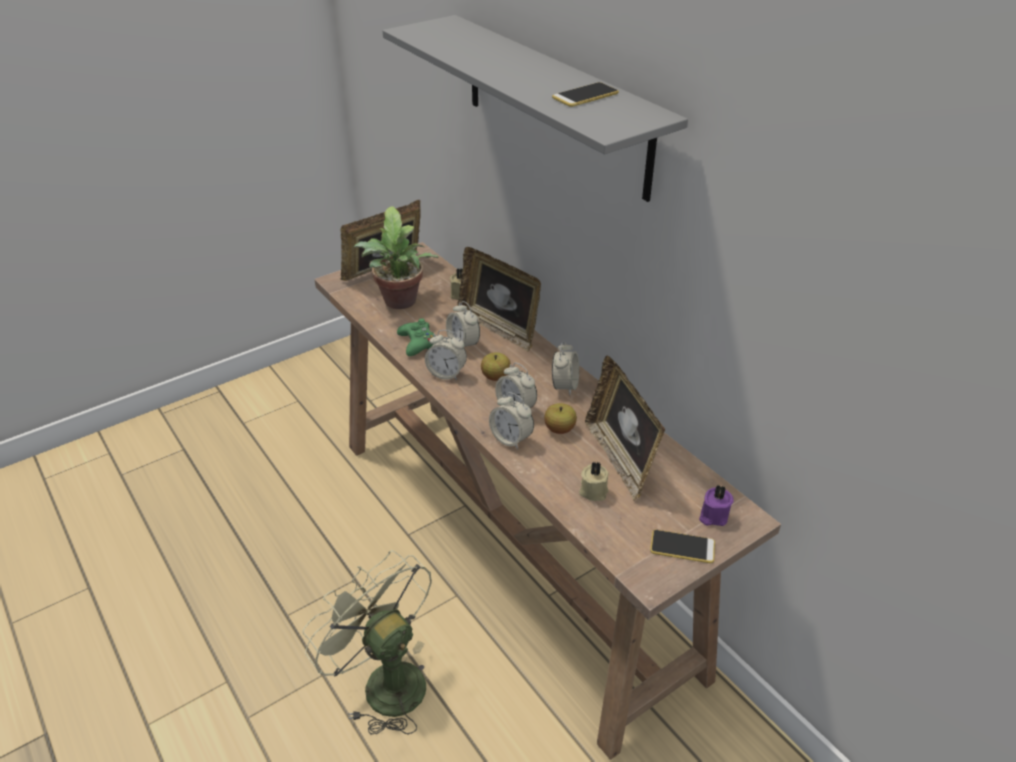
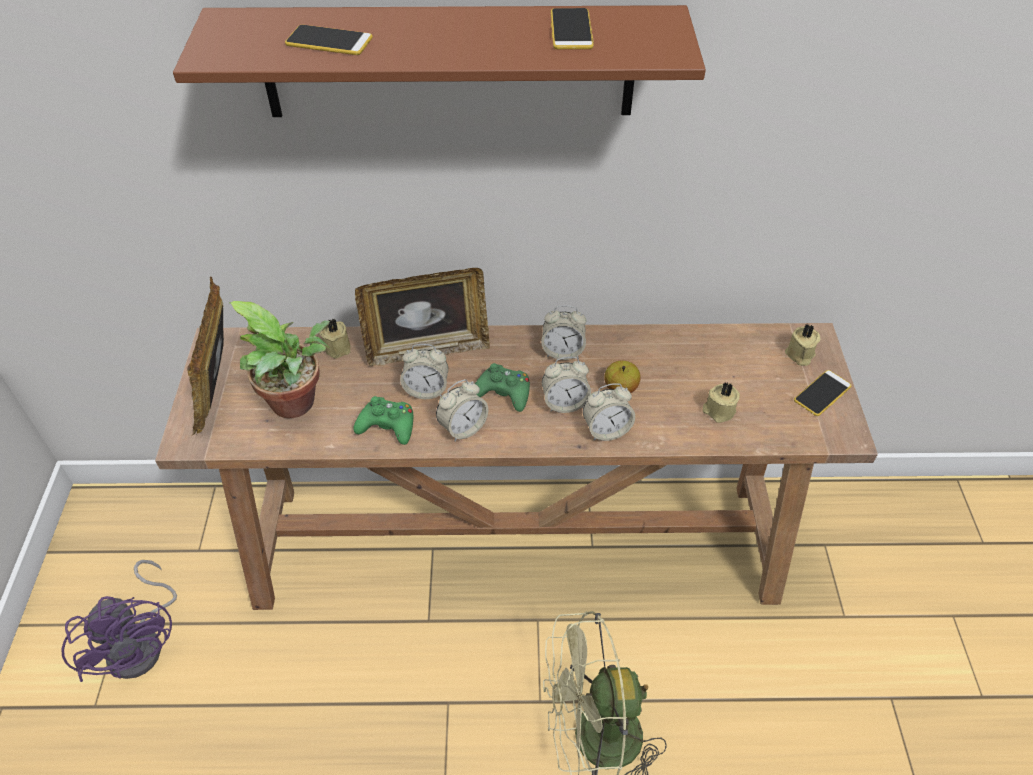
camera: 55 degrees left, 10 degrees up
grey shelf [383,15,688,202] -> brown shelf [173,5,706,117]
apple [481,352,511,381] -> green game controller [475,363,530,412]
alarm clock [552,341,579,395] -> alarm clock turned 135 degrees clockwise [541,305,586,360]
picture frame [585,355,665,501] -> none
purple candle [699,485,734,526] -> beige candle [785,324,821,366]
none -> purple fan [61,560,177,682]
none -> phone [285,25,373,55]

